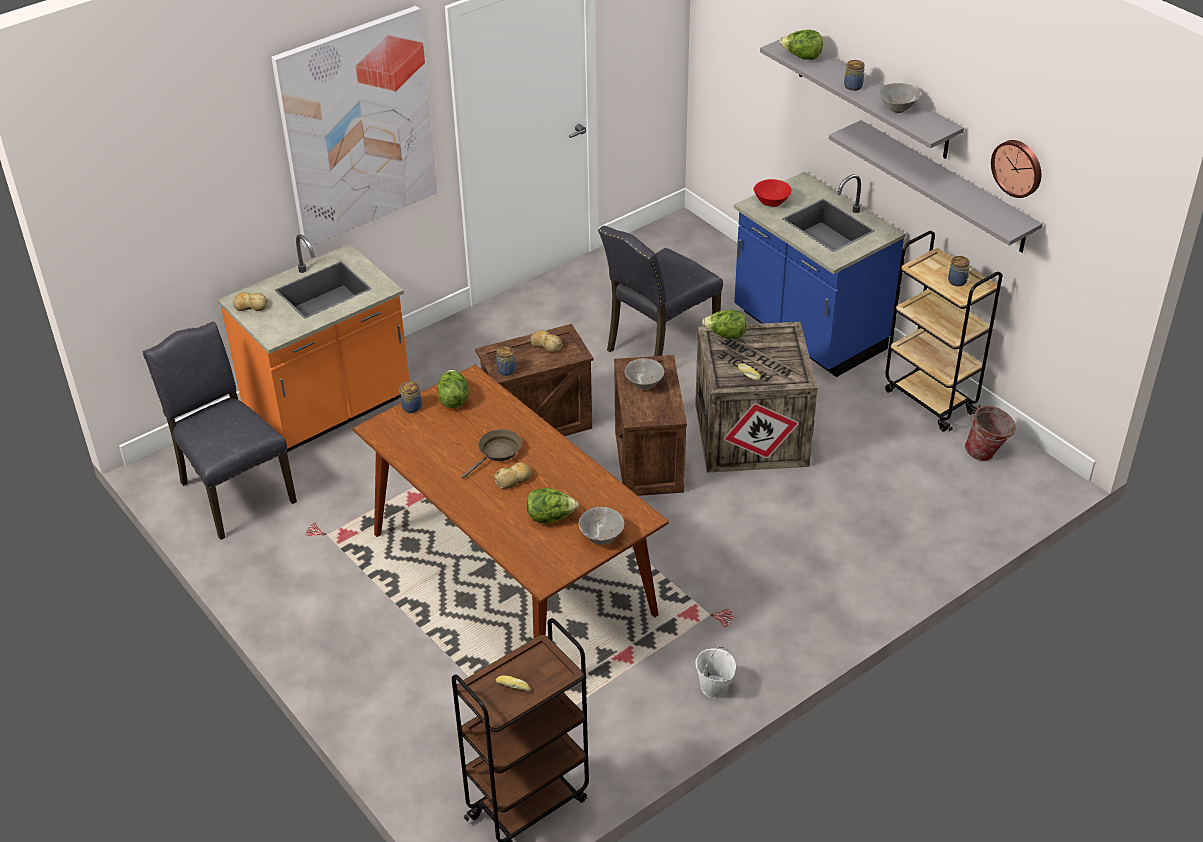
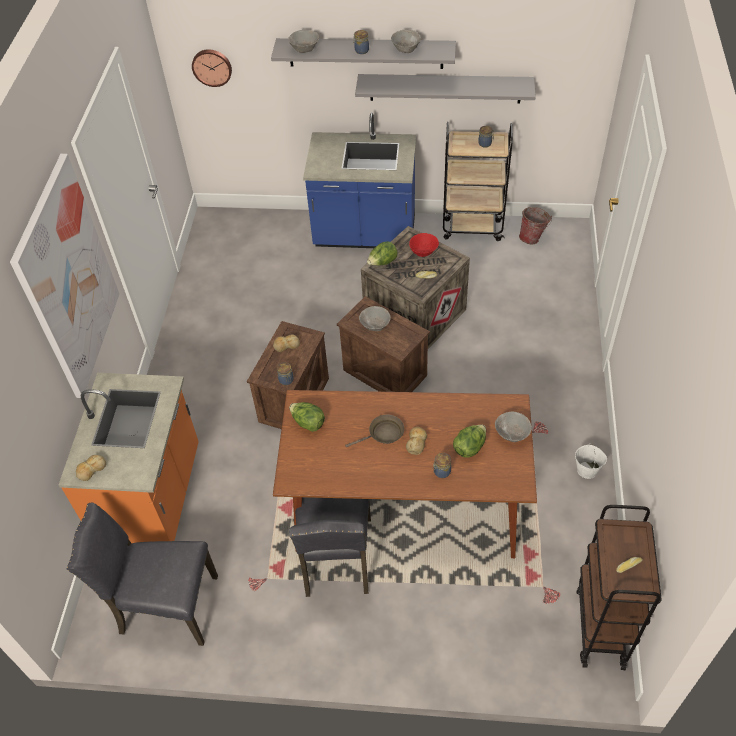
camera: 45 degrees left, 10 degrees up
jar [399,381,422,413] -> jar moved to [433,453,451,478]
brown frying pan [462,429,522,479] -> brown frying pan turned 75 degrees clockwise [345,414,404,447]
grey chair [598,226,723,356] -> grey chair moved to [289,497,371,597]
red bowl [754,179,792,207] -> red bowl moved to [409,233,439,257]
lettuce [779,30,823,60] -> grey bowl [288,30,319,53]
wall clock [991,140,1041,198] -> wall clock moved to [192,49,232,87]

